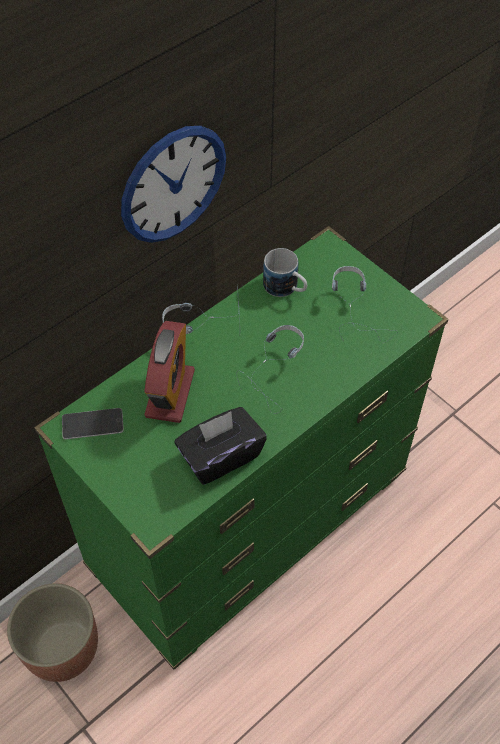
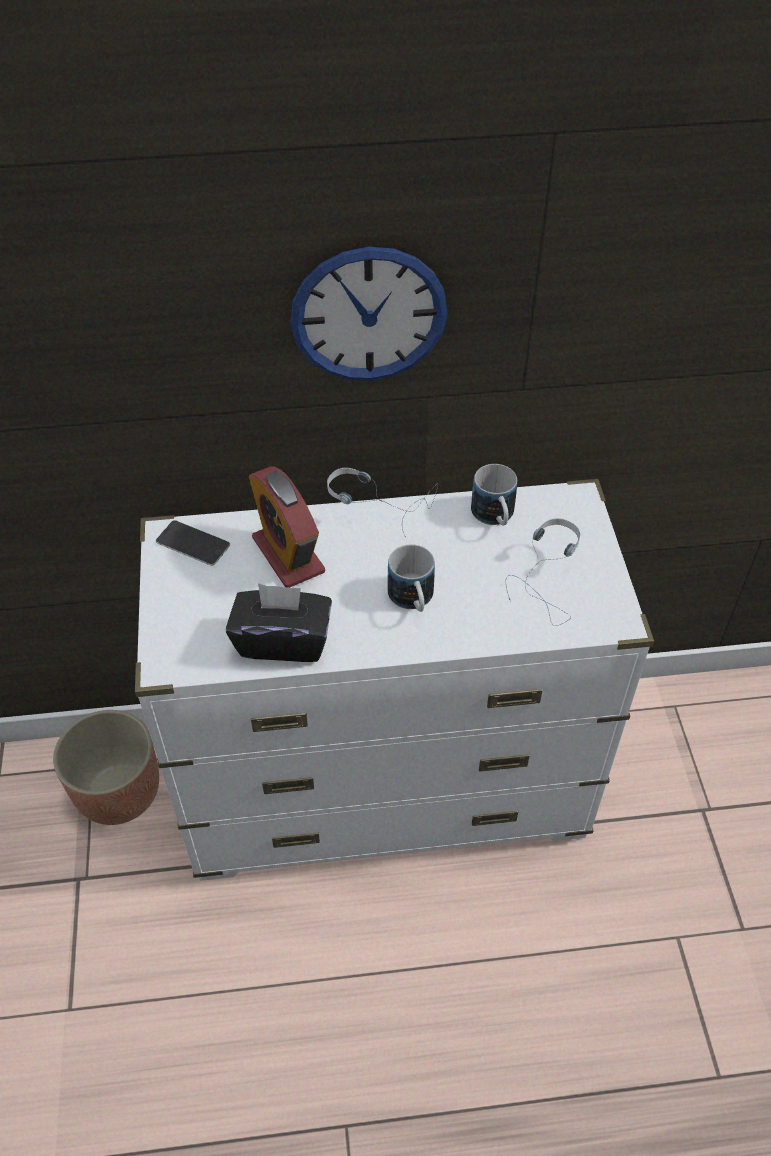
camera: 35 degrees right, 5 degrees down
green dresser [34,226,448,670] -> white dresser [135,479,654,881]
alarm clock [144,321,195,423] -> alarm clock turned 105 degrees clockwise [249,466,325,588]
headphones [237,325,304,414] -> mug [388,544,435,612]

